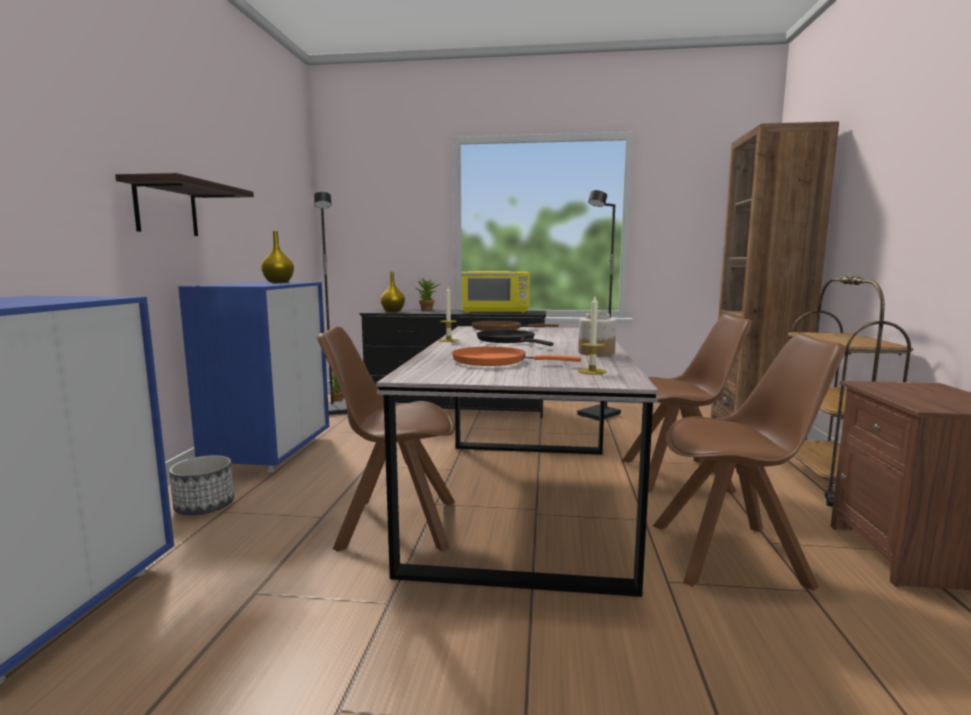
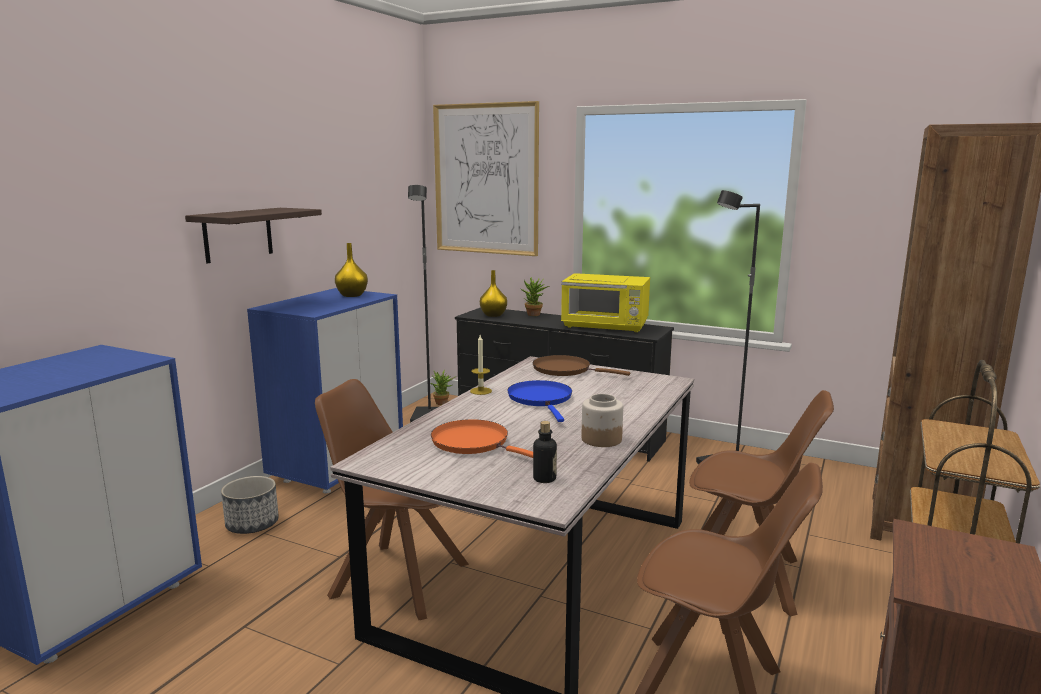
camera: 20 degrees right, 5 degrees up
black frying pan [476,330,554,346] -> blue frying pan [507,380,572,422]
candle [578,296,607,375] -> bottle [533,421,557,483]
none -> picture [433,101,539,256]

